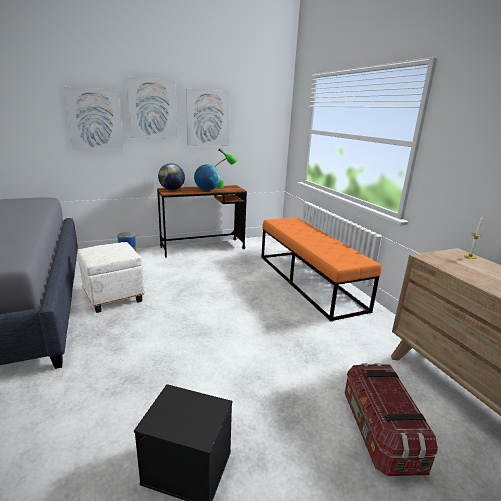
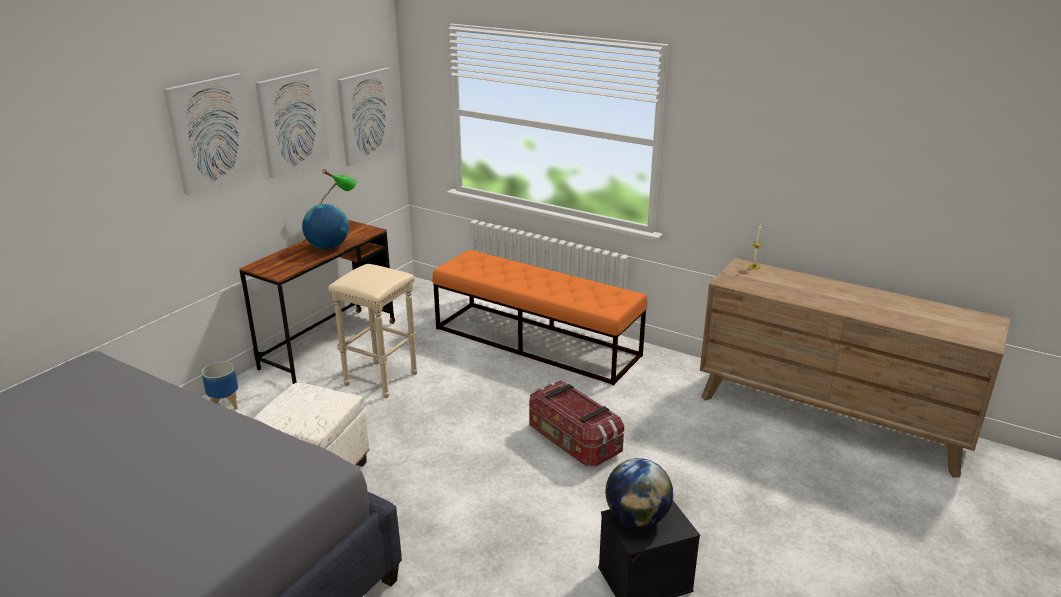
camera: 35 degrees left, 5 degrees up
picture [64,87,124,150] -> picture moved to [337,67,396,166]
globe [158,163,185,190] -> globe moved to [605,458,673,527]
storage box [345,363,438,476] -> storage box moved to [529,380,624,467]
none -> beige stool [328,264,417,398]

